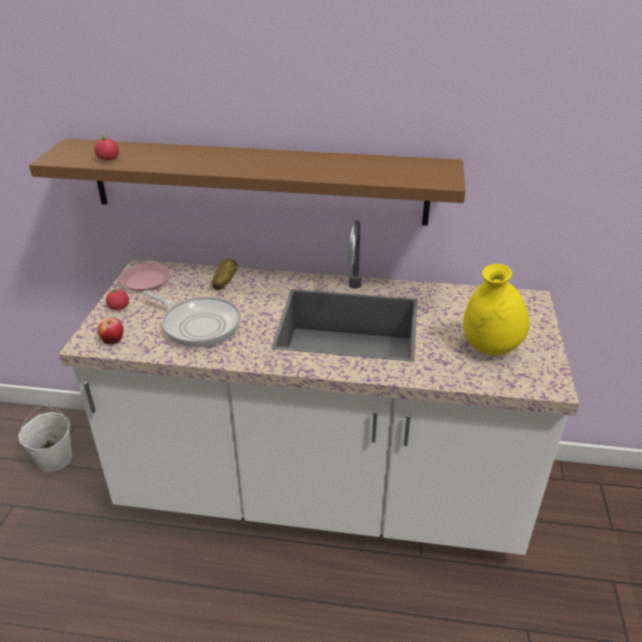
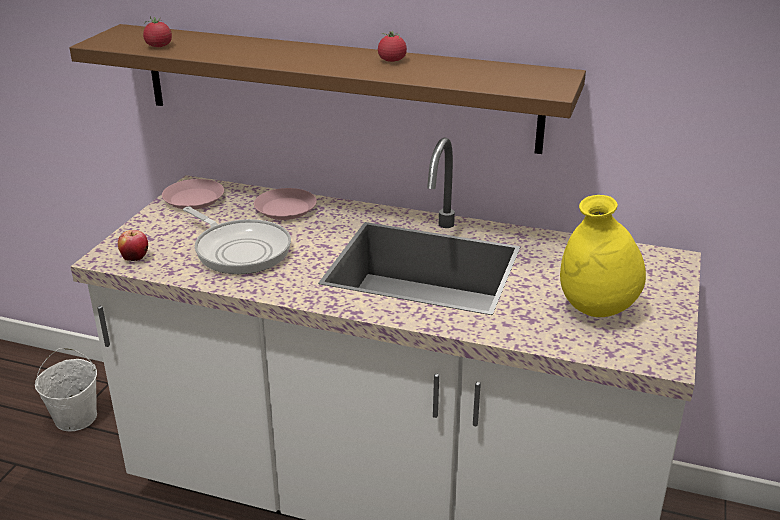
camera: 10 degrees right, 5 degrees down
tomato [106,287,129,310] -> tomato moved to [378,31,407,62]
potato [212,259,237,290] -> pink plate [254,188,317,220]

